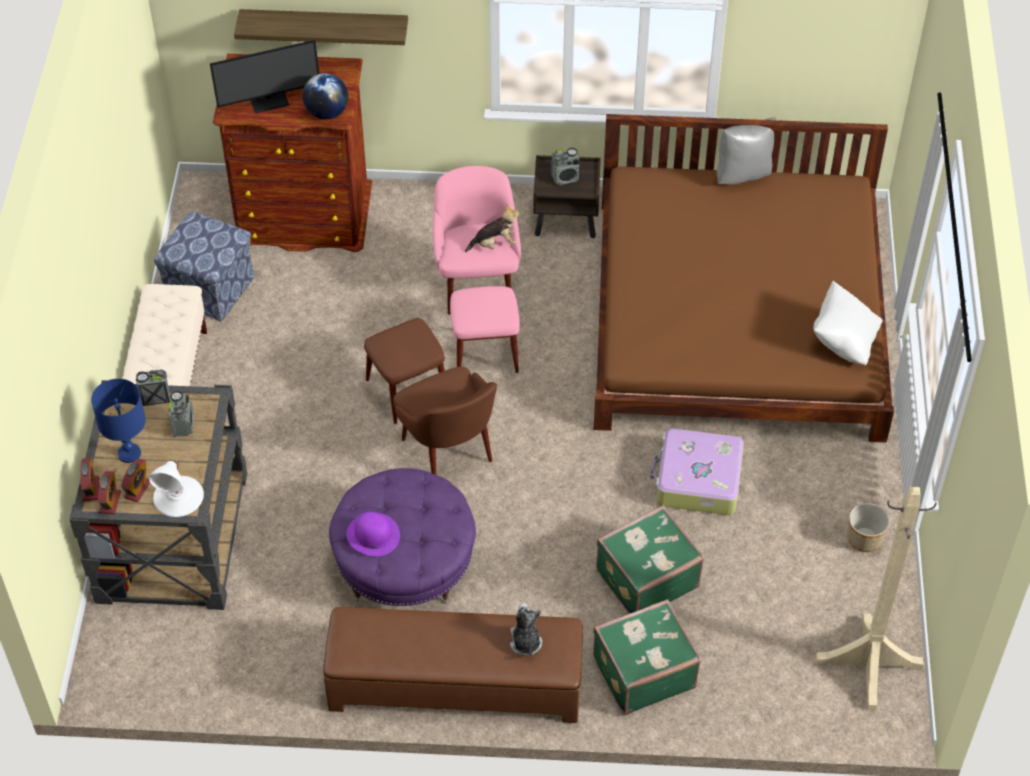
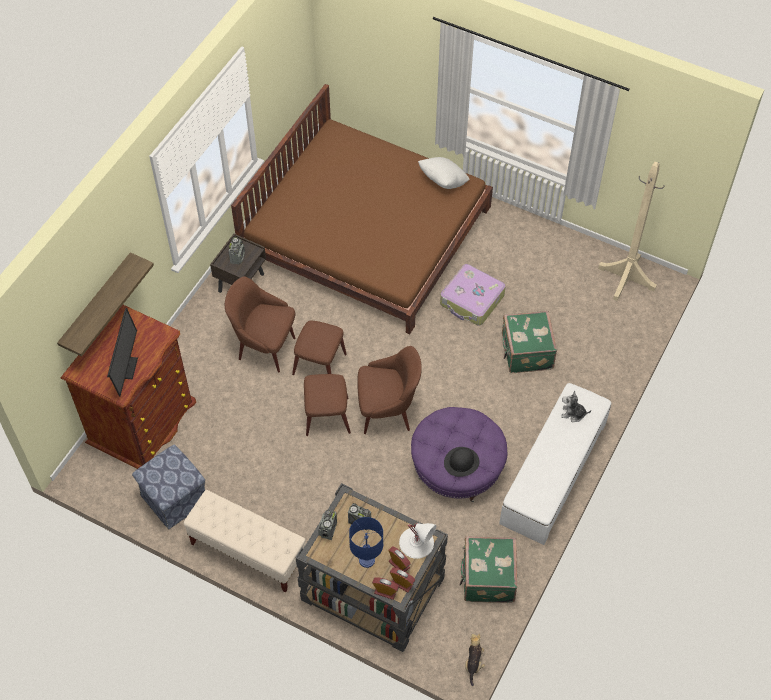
camera: 65 degrees left, 5 degrees up
globe [303,73,348,119] -> none
brown bench [323,607,583,723] -> white bench [499,383,611,545]
purple hat [346,512,400,556] -> black hat [444,447,479,477]
pink armchair [433,166,521,373] -> brown armchair [225,276,347,375]
plush toy [465,204,519,252] -> plush toy moved to [465,634,485,686]
green suitcase [593,599,701,715] -> green suitcase moved to [460,536,517,603]
grey pillow [717,118,777,185] -> none
planter [847,503,890,552] -> none

